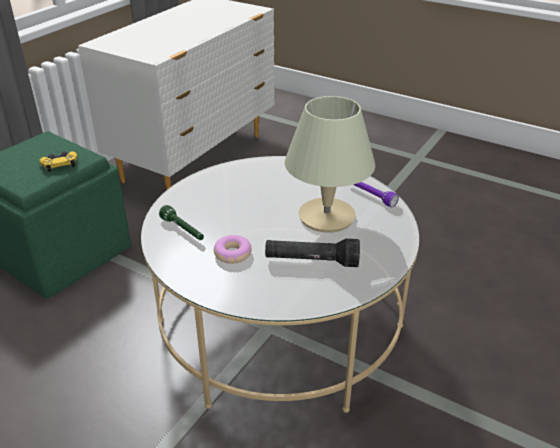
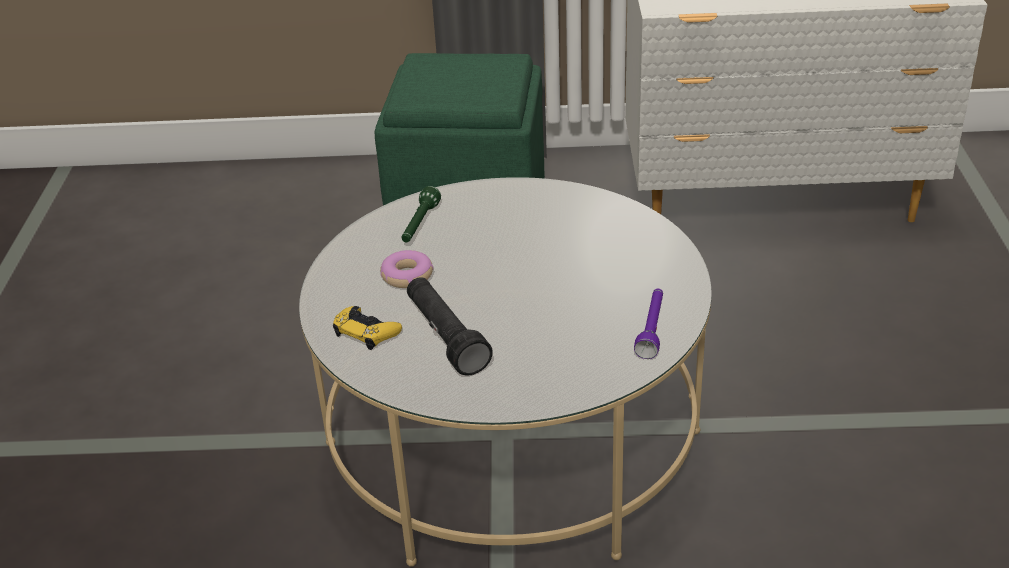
camera: 60 degrees right, 0 degrees up
yellow game controller [39,151,77,172] -> yellow game controller moved to [333,306,402,350]
beige table lamp [285,96,375,233] -> none

